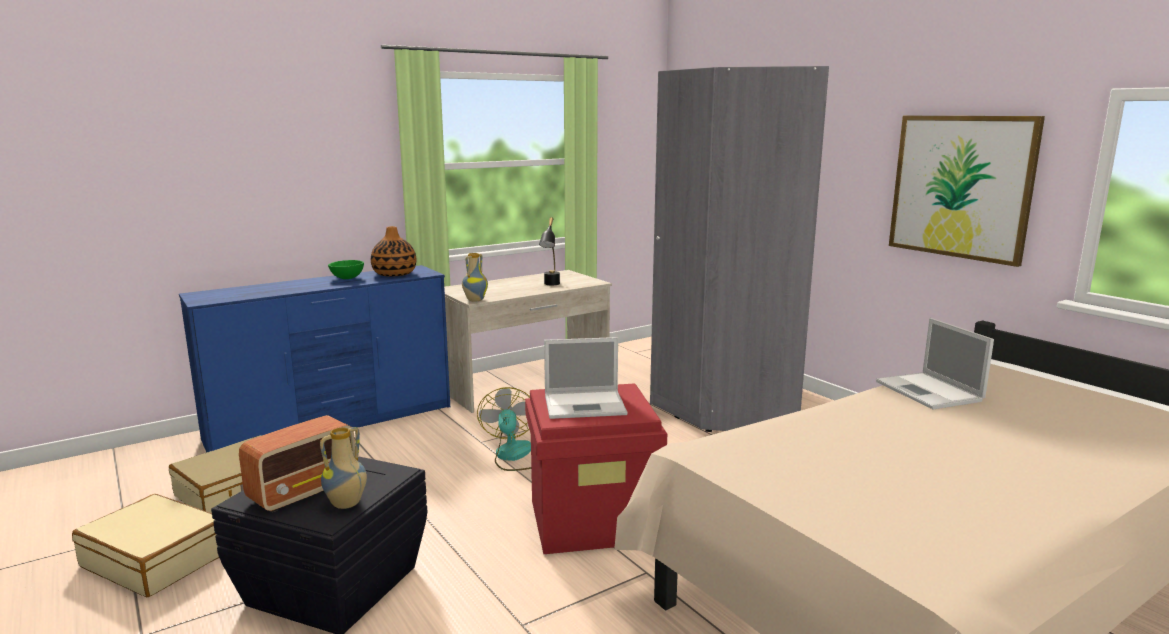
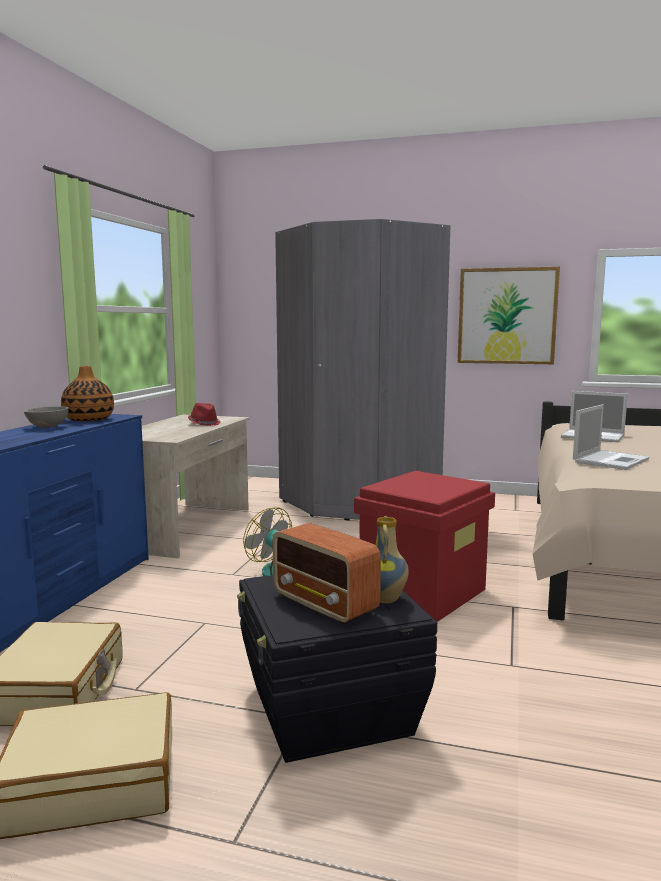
camera: 40 degrees left, 5 degrees down
radio [239,415,355,512] -> radio turned 135 degrees clockwise [272,523,381,625]
green bowl [328,260,364,279] -> grey bowl [24,406,69,428]
vase [462,253,488,301] -> none
black table lamp [539,217,560,285] -> red hat [188,403,221,426]
laptop [544,337,627,419] -> laptop moved to [573,404,649,470]

